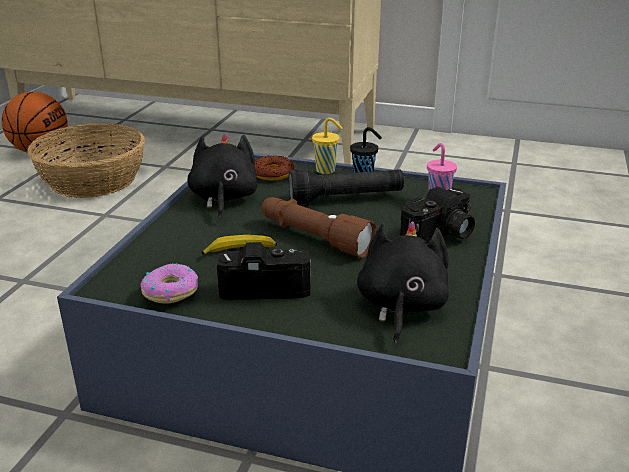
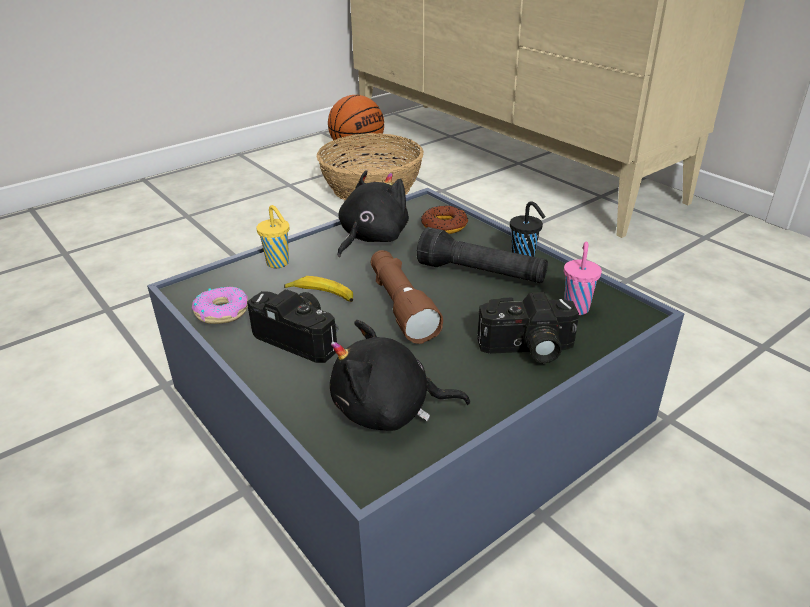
camera: 35 degrees right, 5 degrees up
yellow cup [312,118,343,174] -> yellow cup moved to [256,205,289,268]
black plush toy [357,221,449,343] -> black plush toy turned 135 degrees counterclockwise [330,320,470,431]

